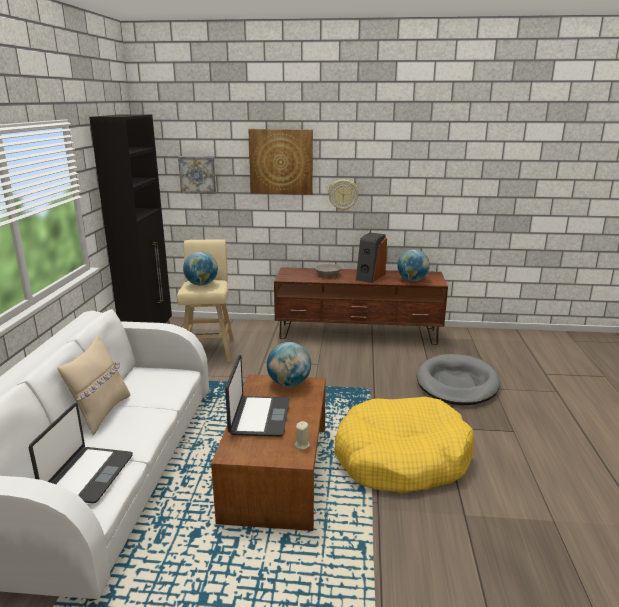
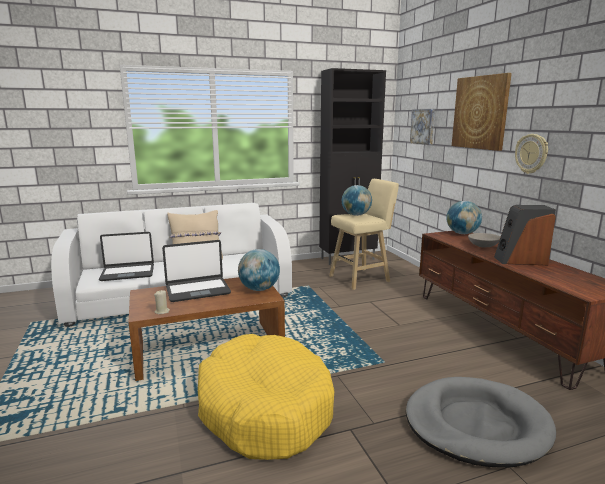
camera: 65 degrees right, 5 degrees down
globe [397,249,430,281] -> globe moved to [446,201,482,234]

